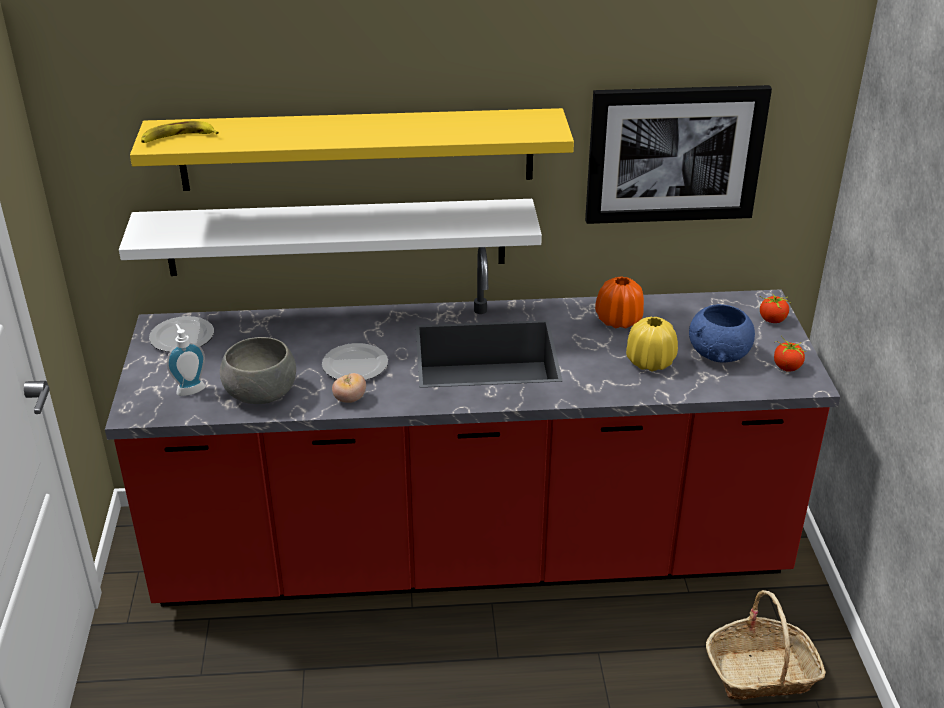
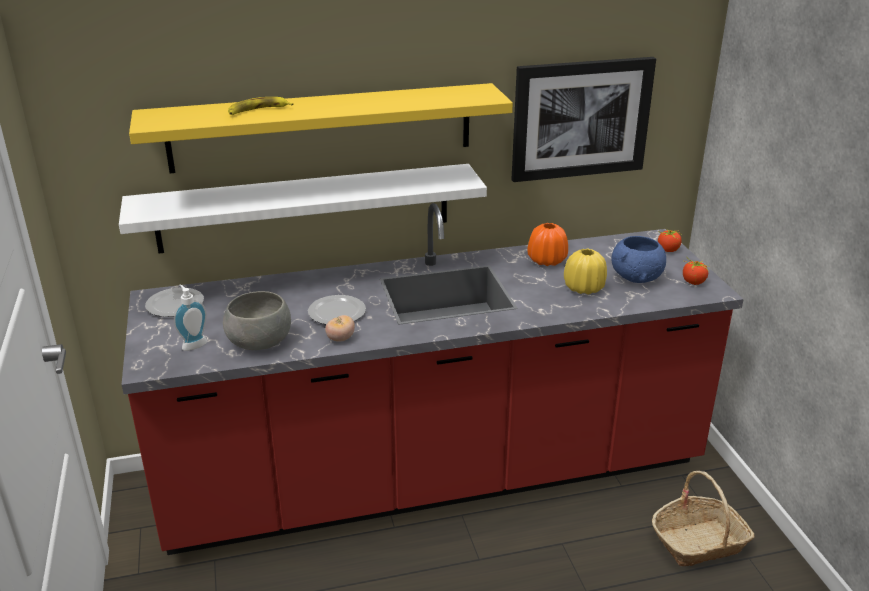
camera: 10 degrees left, 5 degrees down
banana [141,121,219,143] -> banana moved to [228,97,293,115]

